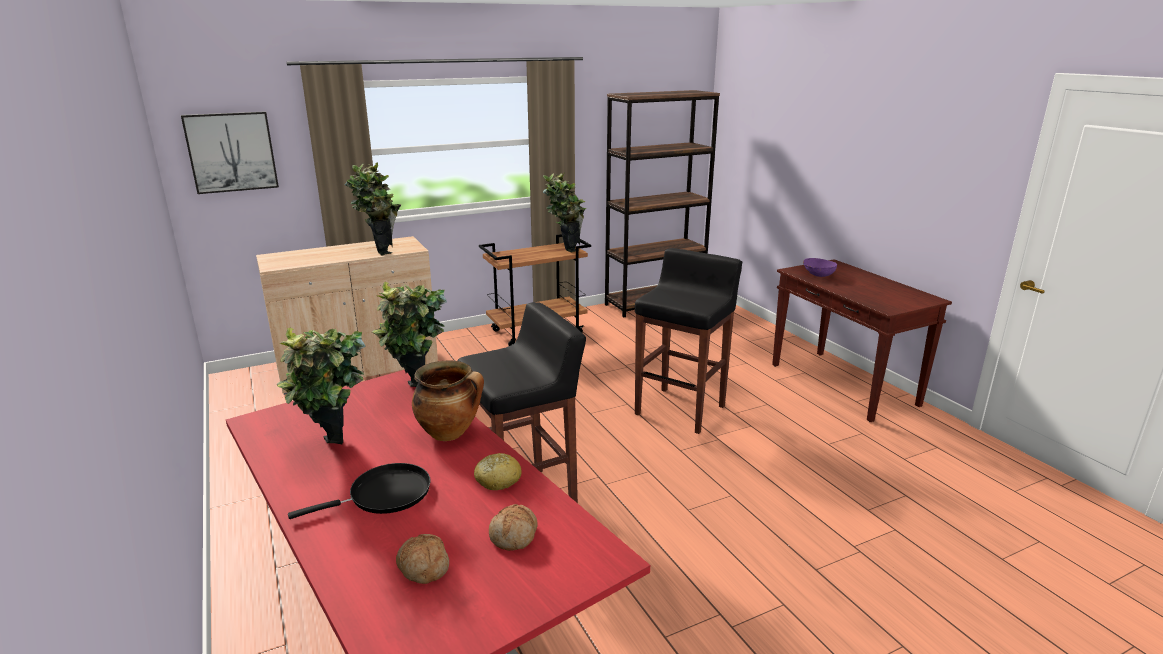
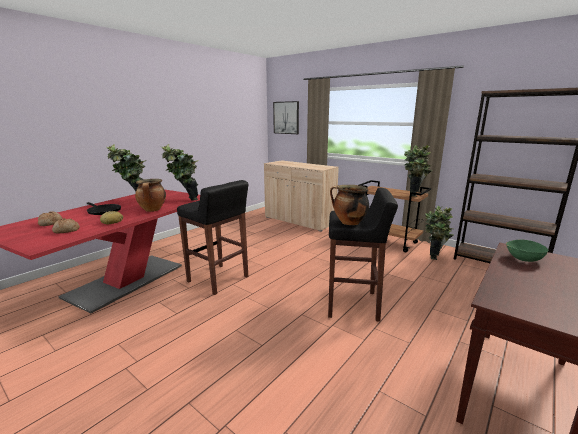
camera: 65 degrees right, 5 degrees down
potted plant [345,162,402,256] -> potted plant moved to [425,206,454,260]
purple bowl [803,258,837,277] -> green bowl [506,239,548,262]
none -> cooking pot [330,185,369,225]

